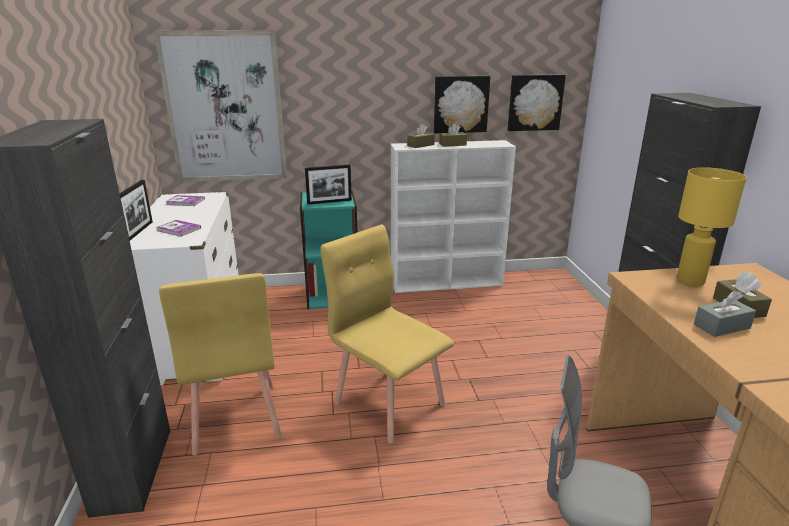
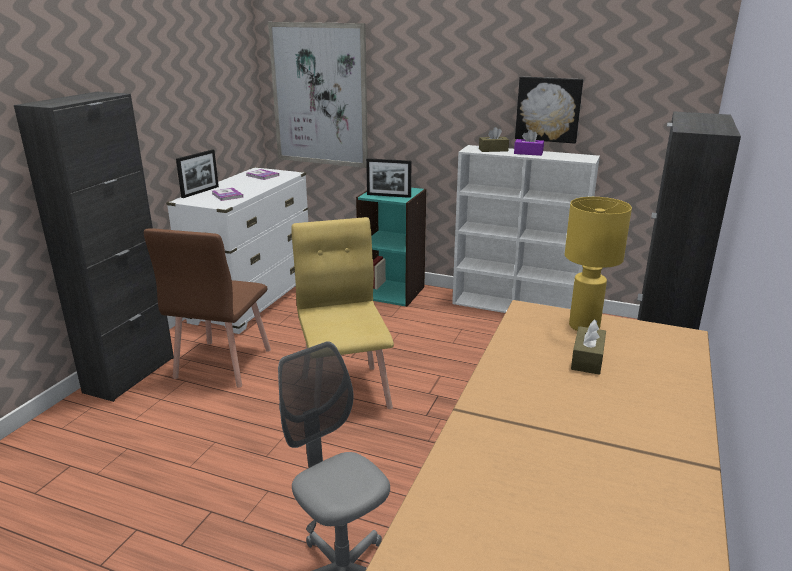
camera: 30 degrees right, 0 degrees up
yellow chair [159,273,282,455] -> brown chair [144,228,271,388]
brown tissue box [439,123,467,147] -> purple tissue box [514,130,544,156]
picture [508,74,566,131] -> none
grey tissue box [694,291,756,337] -> none

